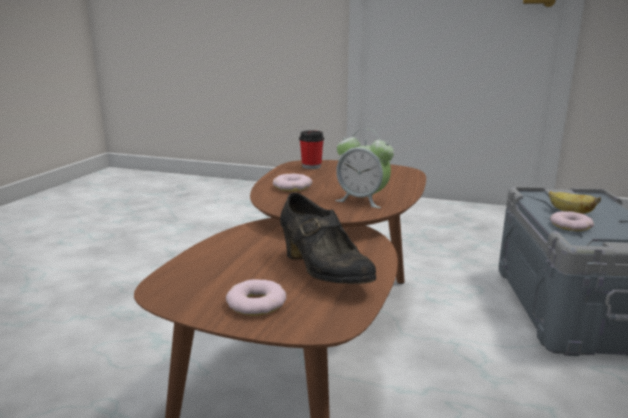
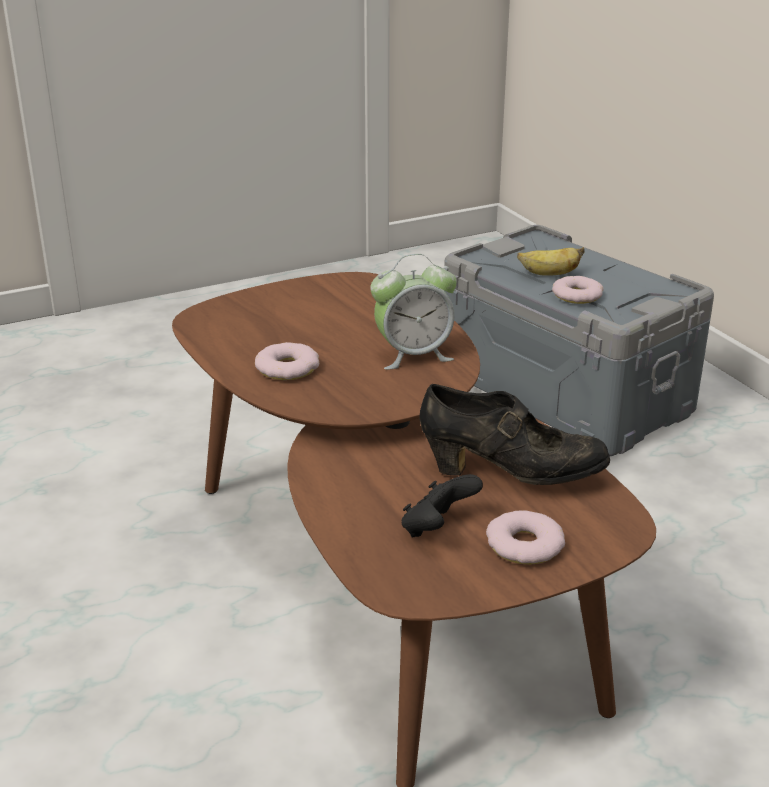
camera: 45 degrees left, 10 degrees up
cup [299,130,324,169] -> none
none -> black game controller [402,474,483,537]

